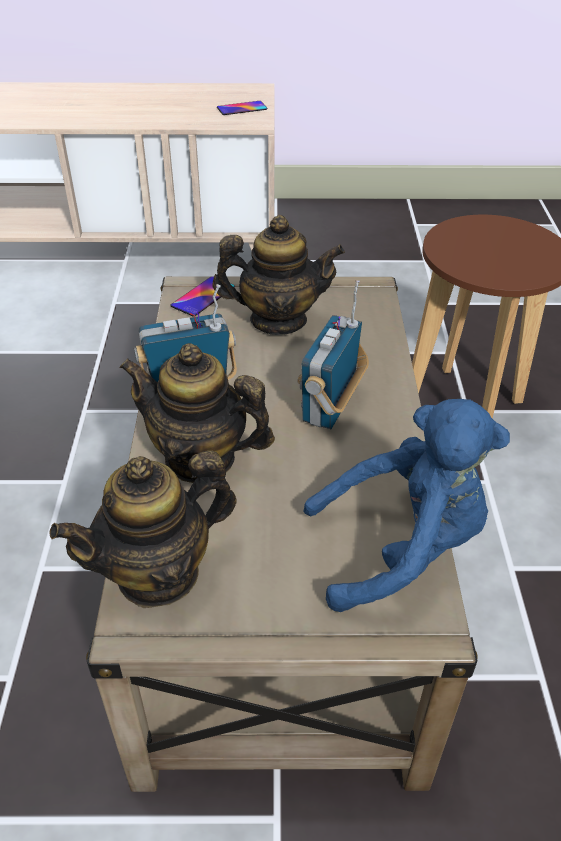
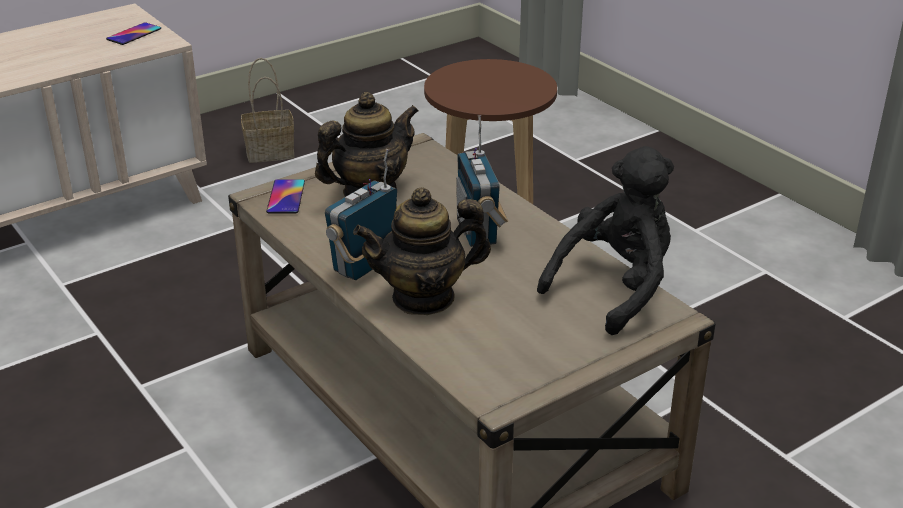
camera: 35 degrees left, 10 degrees down
teapot [49,451,236,608] -> none
blue plush toy [303,399,510,612] -> black plush toy [537,146,674,335]
none -> basket [241,58,294,163]

